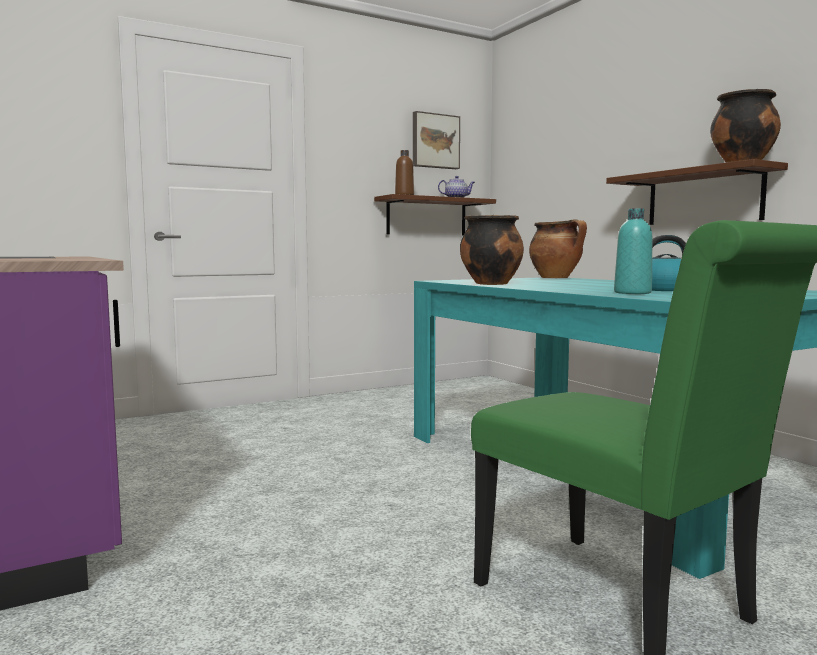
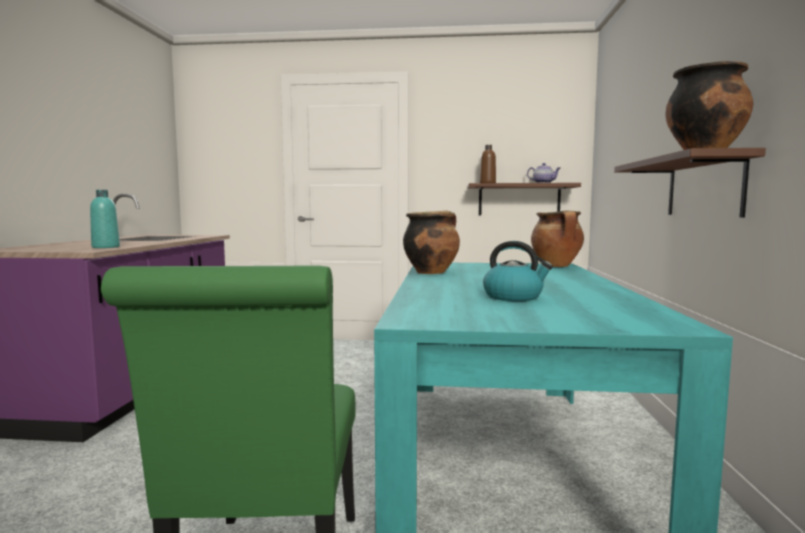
camera: 35 degrees right, 0 degrees up
picture [413,111,460,169] -> none
turquoise bottle [614,208,652,294] -> turquoise bottle moved to [90,190,120,248]

